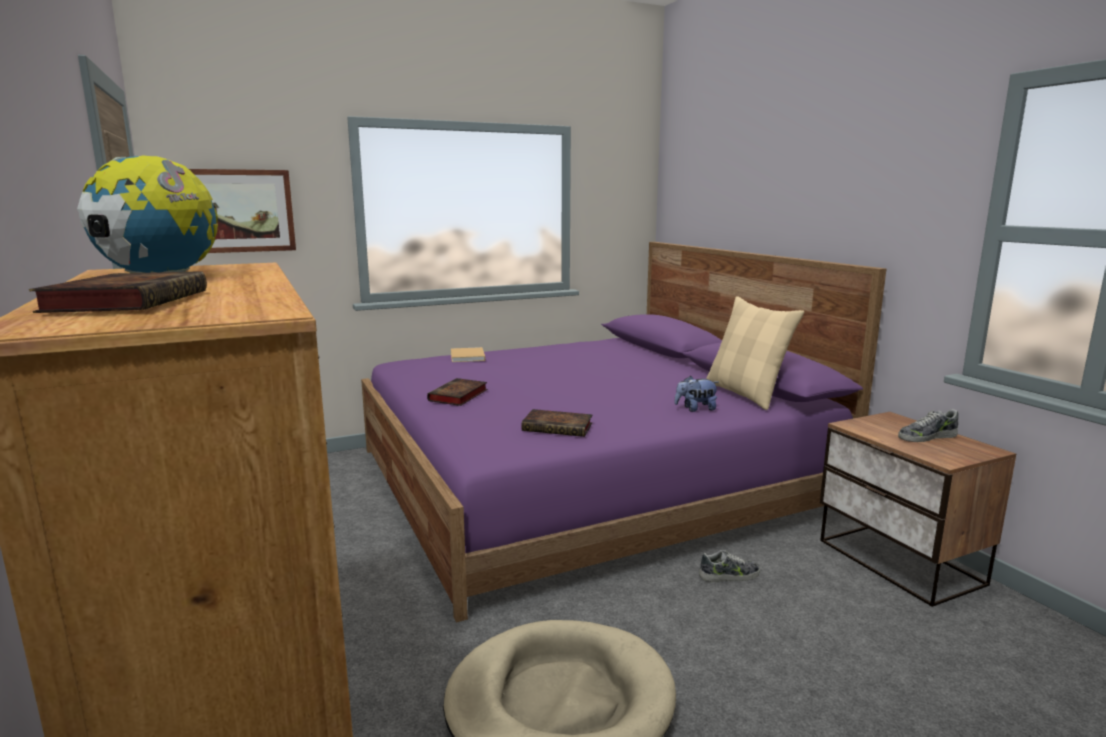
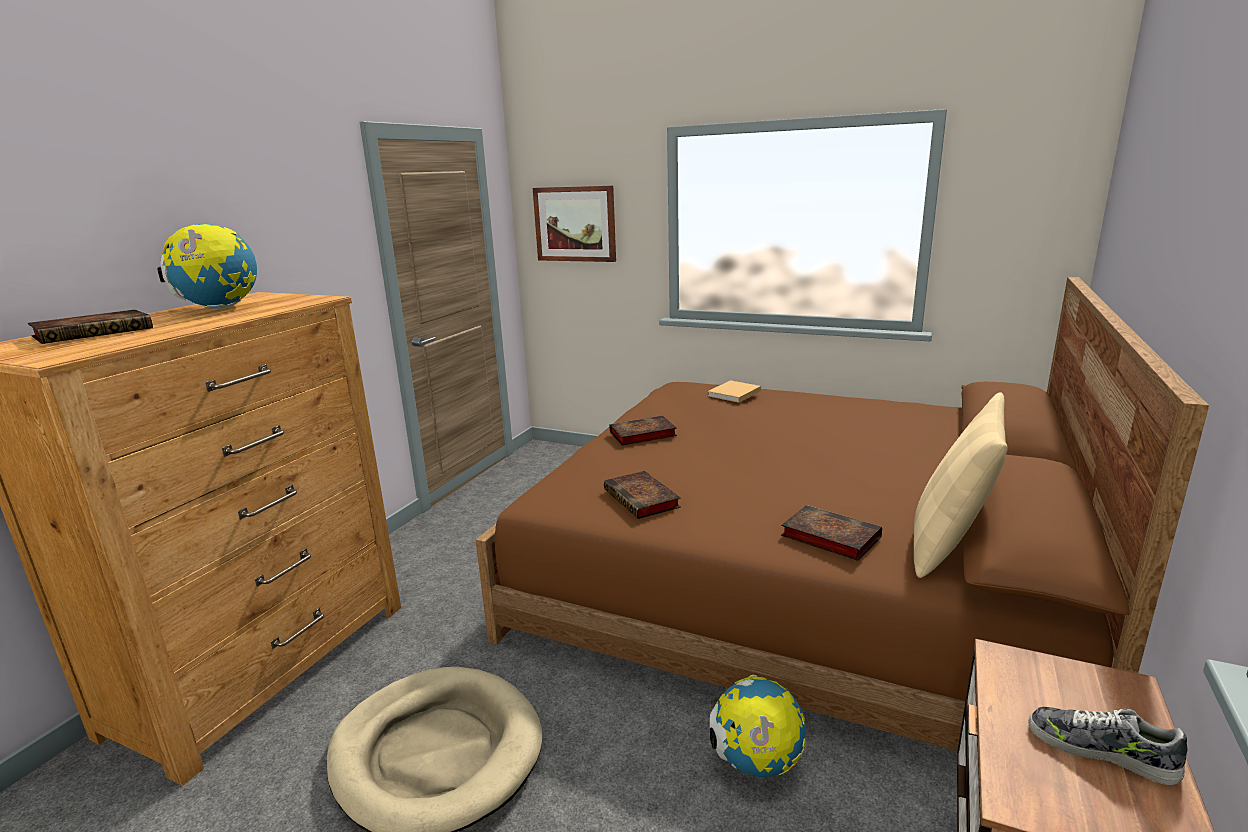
camera: 50 degrees right, 5 degrees up
purple bed [361,242,886,622] -> brown bed [476,277,1209,751]
plush toy [674,376,719,412] -> book [781,505,882,561]
shoe [699,550,760,582] -> globe [710,675,806,777]

